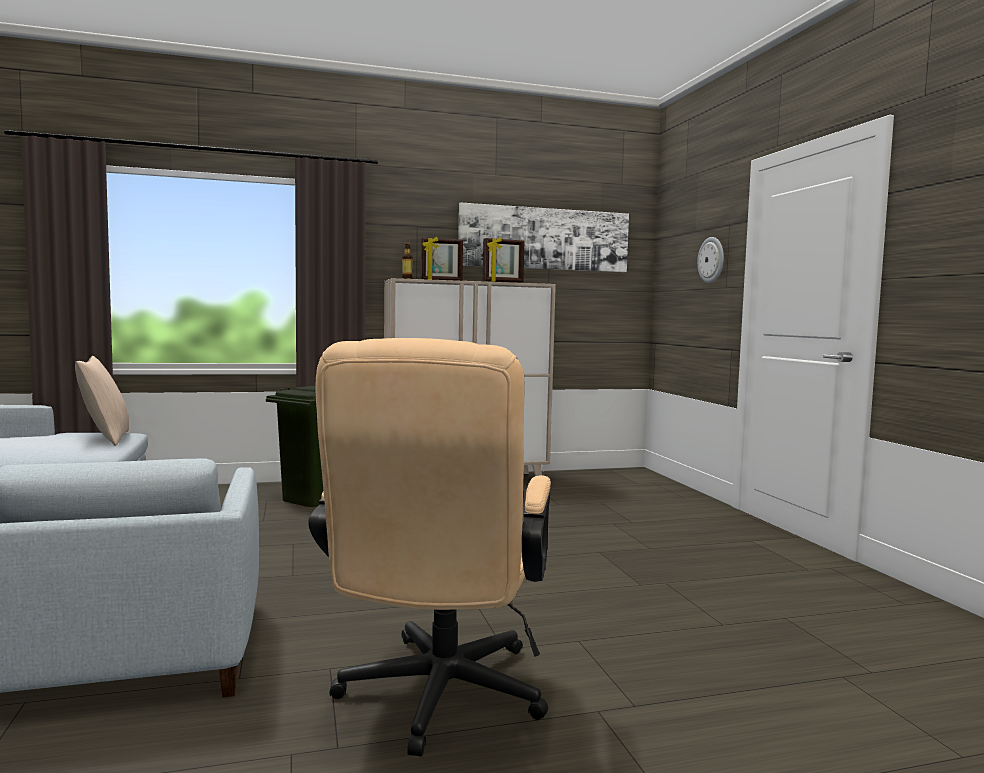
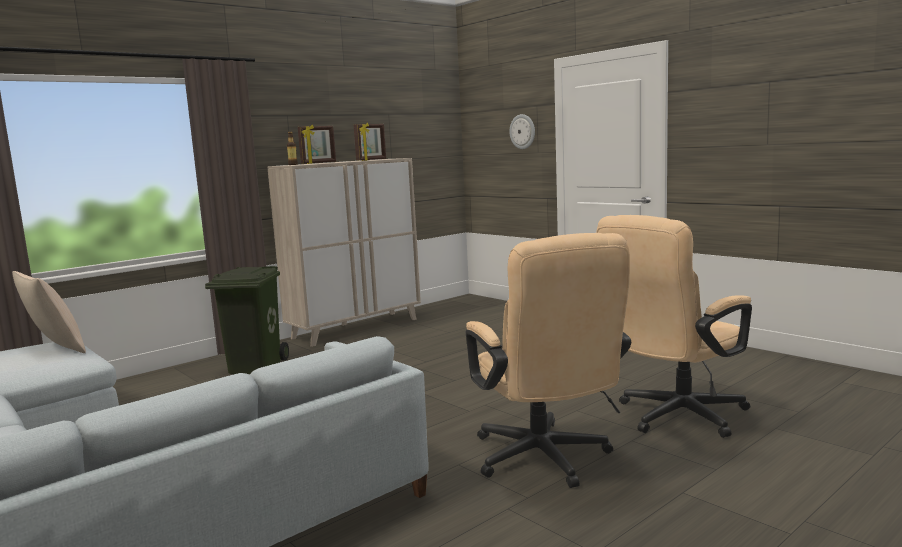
camera: 25 degrees left, 5 degrees up
picture [458,202,629,272] -> none
none -> beige office chair [596,215,752,438]

